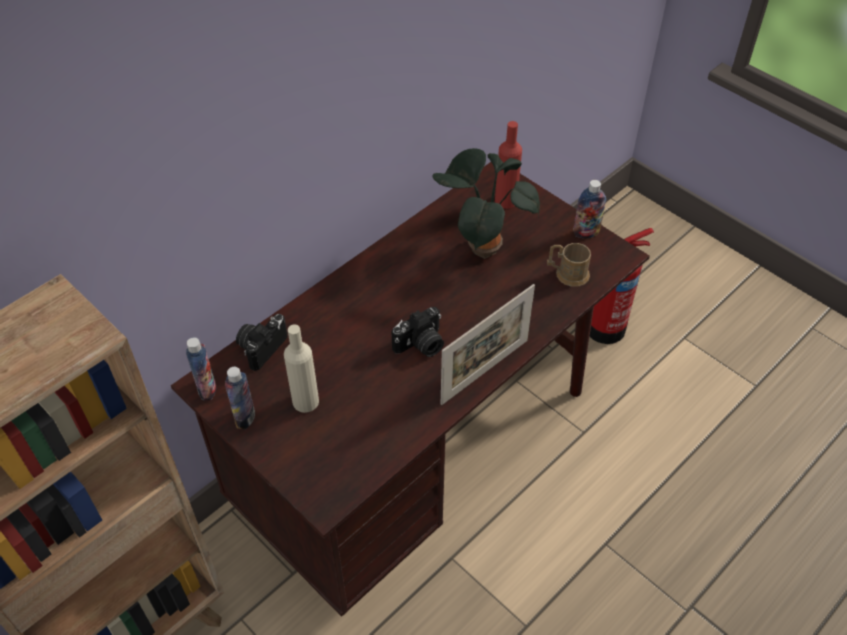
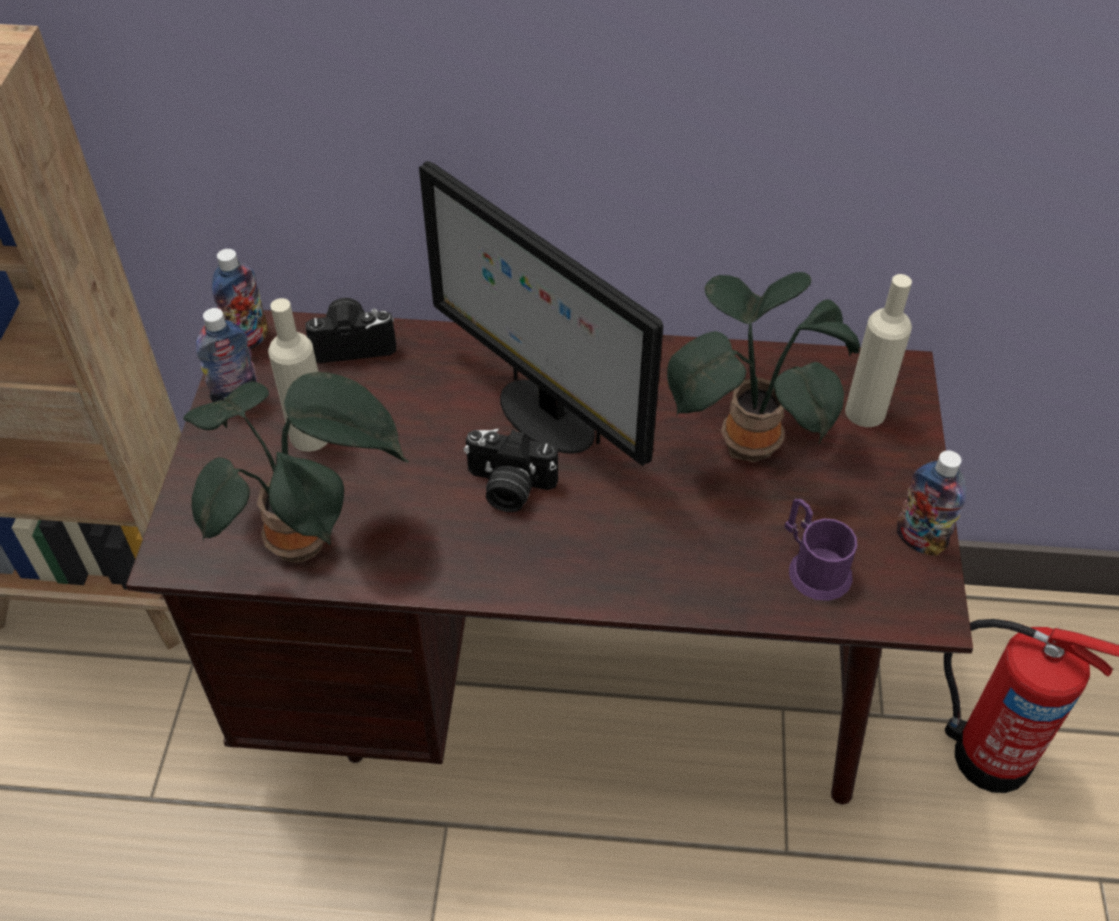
camera: 50 degrees right, 0 degrees up
picture frame [441,284,535,405] -> none
red bottle [495,121,522,209] -> beige bottle [845,274,912,427]
brown mug [547,243,591,287] -> purple mug [784,499,857,601]
none -> potted plant [184,372,409,563]
none -> monitor [419,161,663,466]

